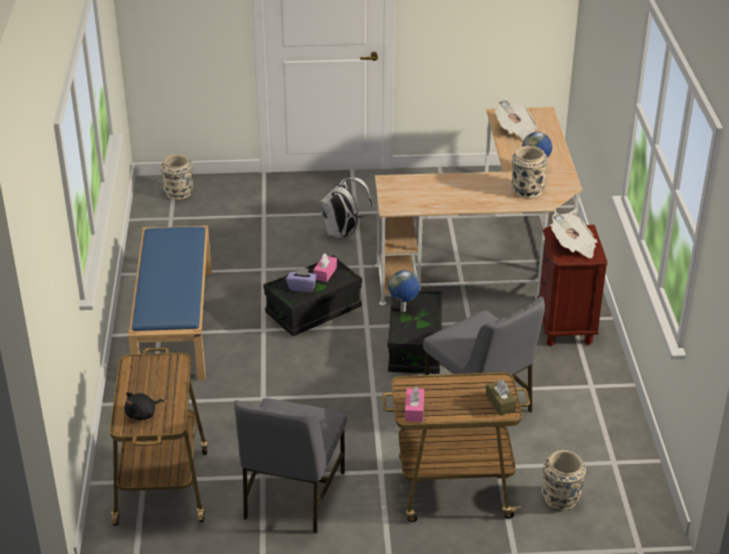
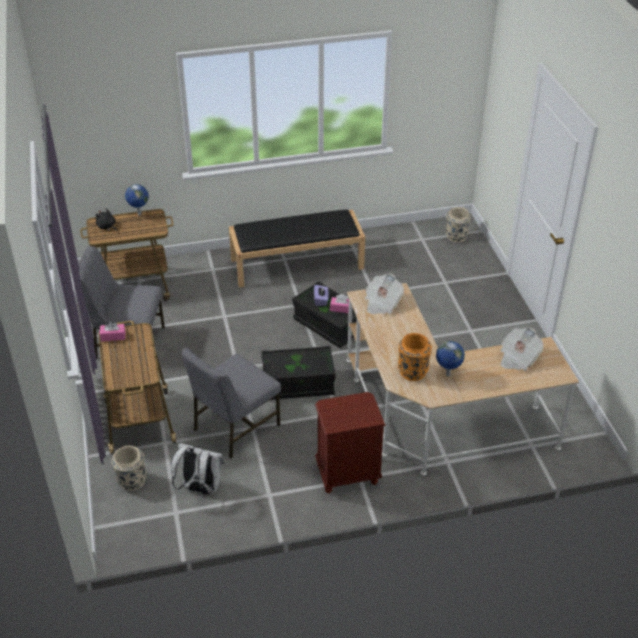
camera: 80 degrees right, 5 degrees up
blue bench [128,226,212,382] -> black bench [229,209,365,288]
white backpack [320,177,372,239] -> white backpack moved to [171,443,225,495]
globe [388,270,420,312] -> globe moved to [125,184,149,216]
brown tissue box [486,379,517,415] -> none
beige vase [511,146,548,199] -> orange vase [398,333,432,381]
newspaper [551,213,597,258] -> newspaper moved to [365,273,404,314]

